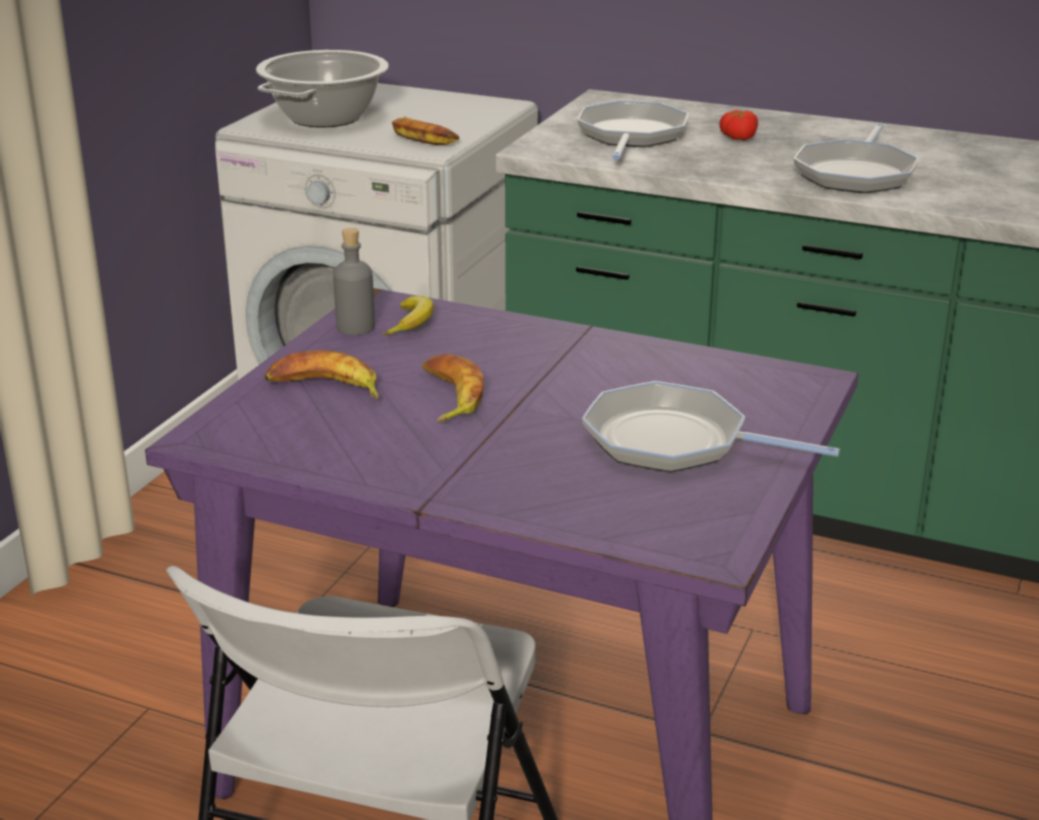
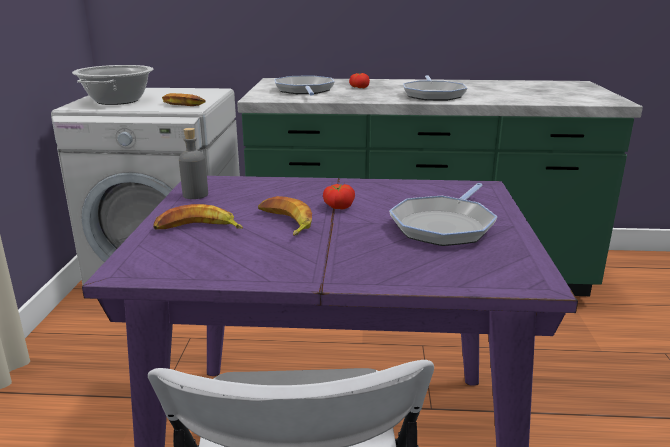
camera: 20 degrees left, 5 degrees down
banana [383,296,434,335] -> none
frying pan [582,381,840,472] -> frying pan turned 60 degrees counterclockwise [389,183,497,246]
none -> tomato [323,184,355,209]

